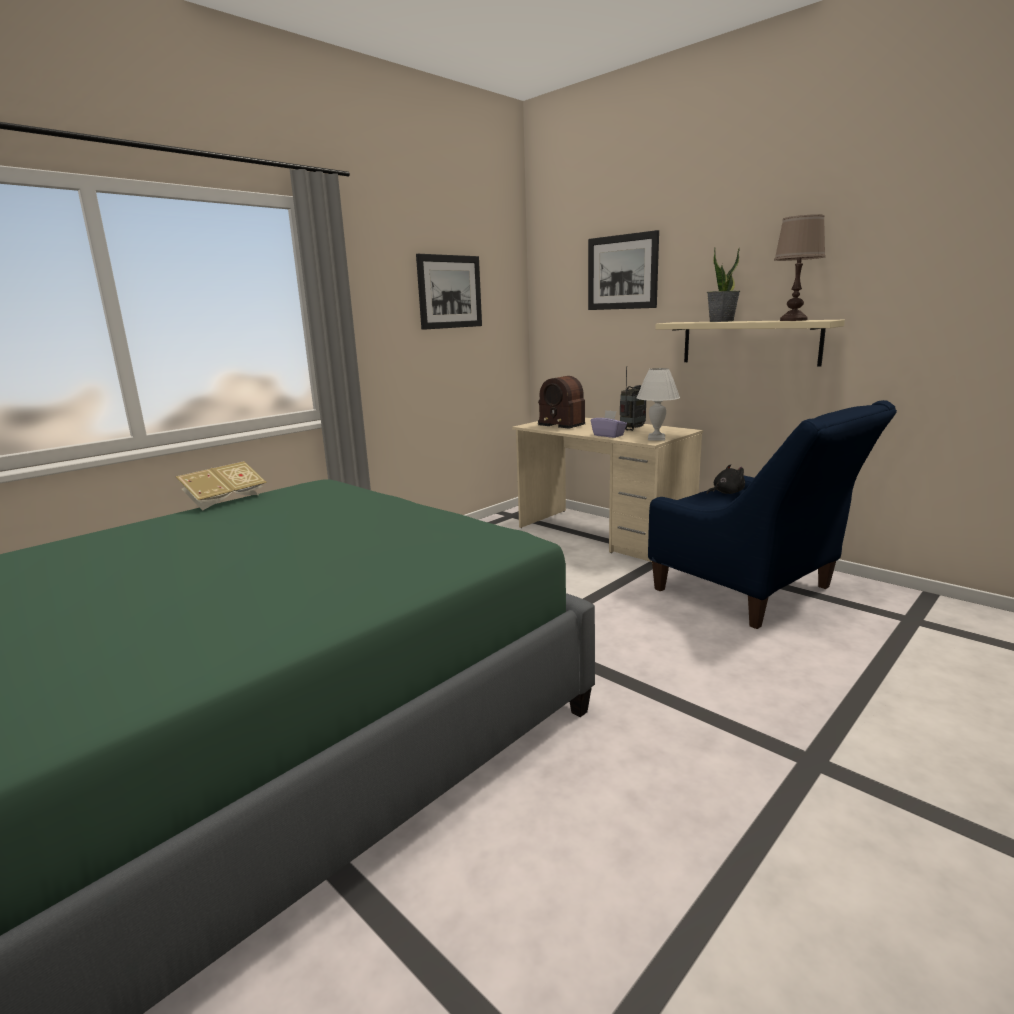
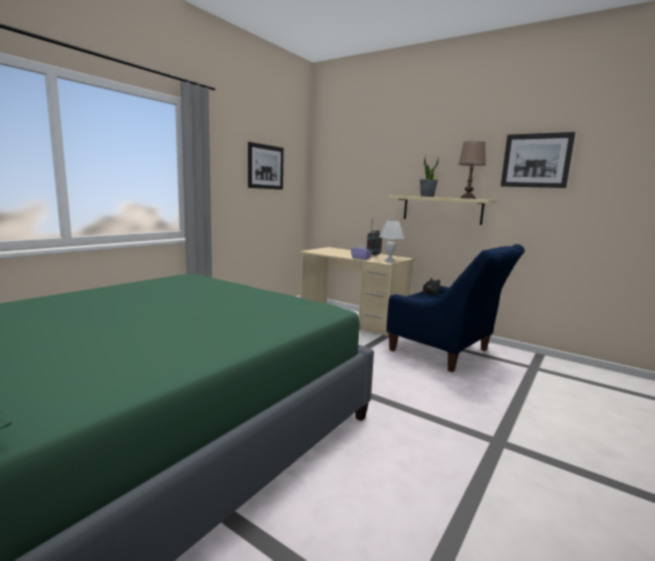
camera: 10 degrees left, 5 degrees down
book [176,461,267,511] -> none
radio [538,376,585,429] -> none
picture [588,230,659,310] -> picture moved to [501,132,575,188]

